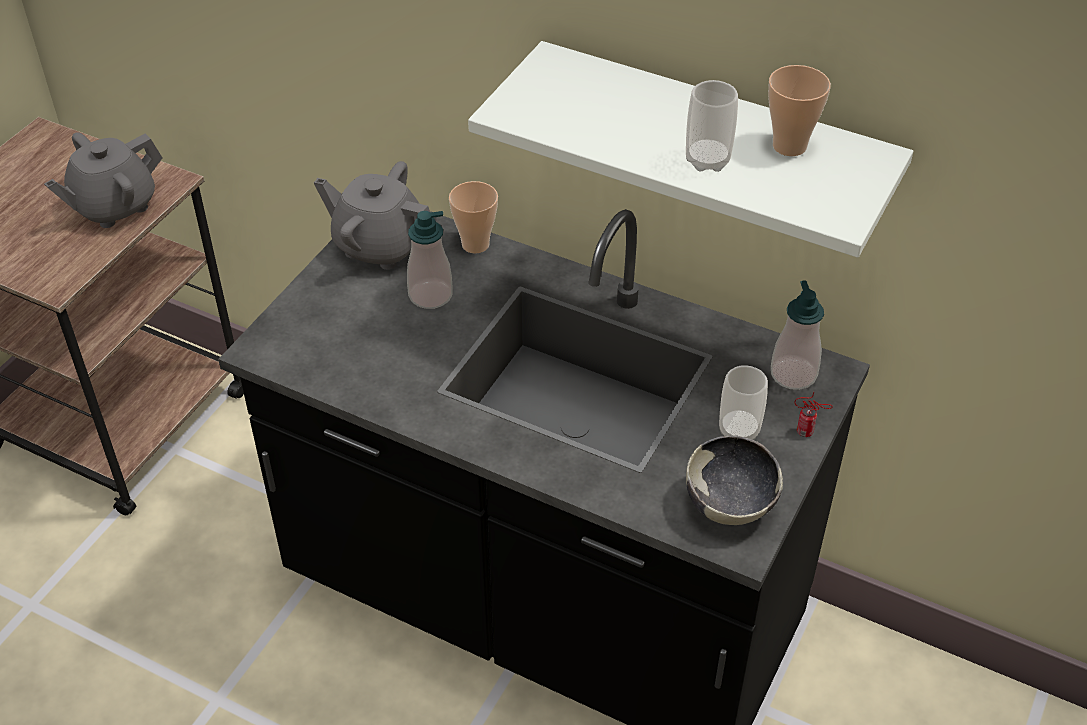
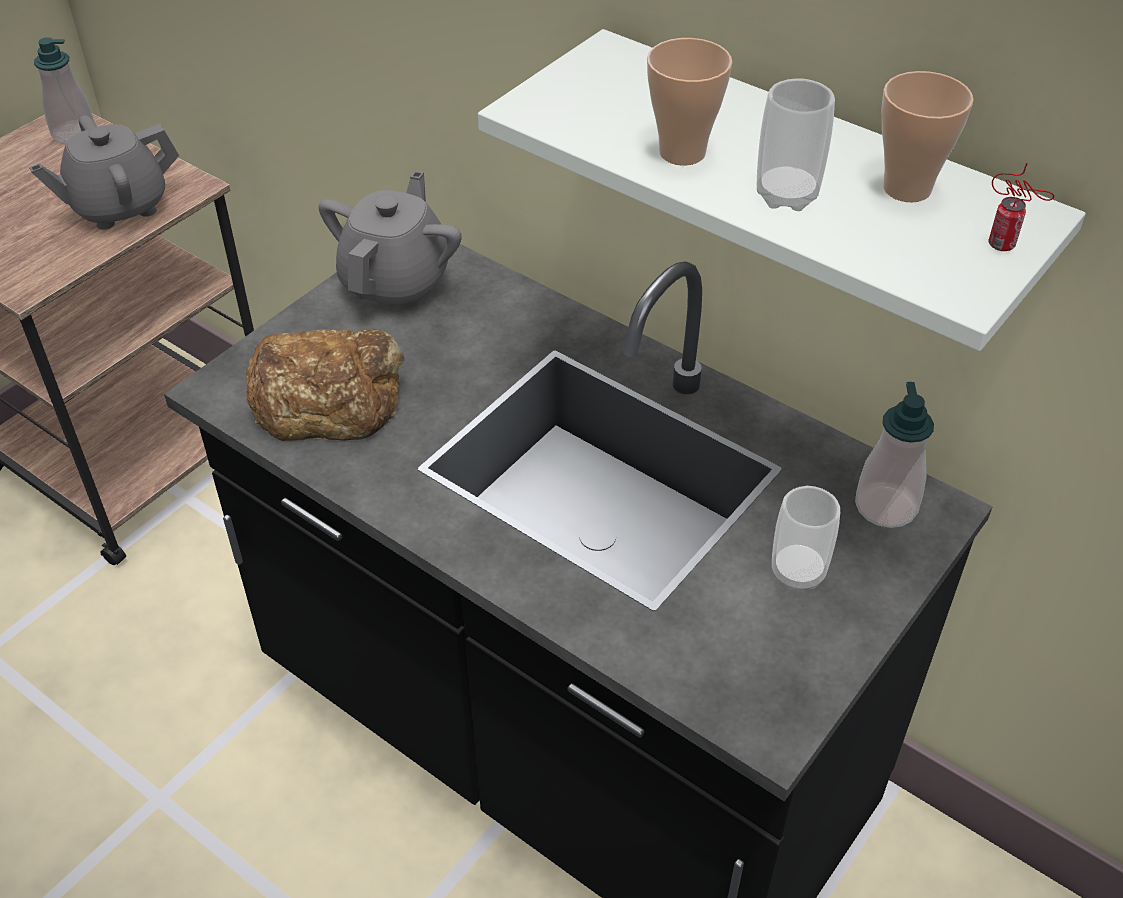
camera: 10 degrees right, 0 degrees up
grey teapot [314,161,430,270] -> grey teapot turned 75 degrees clockwise [318,171,462,310]
soap dispenser [407,211,453,309] -> soap dispenser moved to [34,37,95,144]
cup [449,181,498,253] -> cup moved to [647,38,732,166]
bowl [686,435,783,525] -> none
can [795,392,833,437] -> can moved to [988,163,1054,251]
none -> bread [245,329,404,441]

